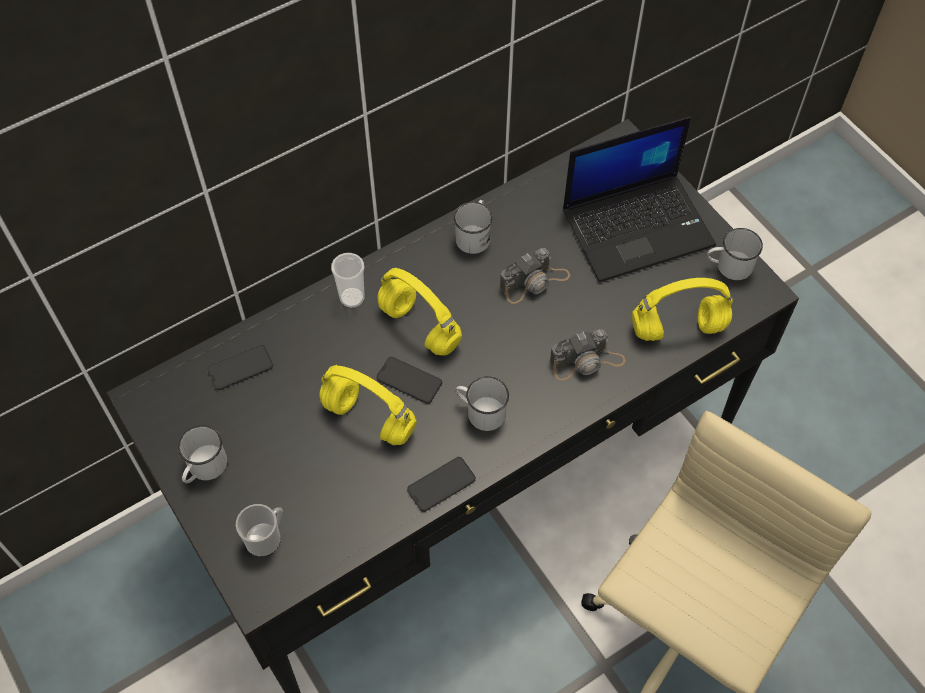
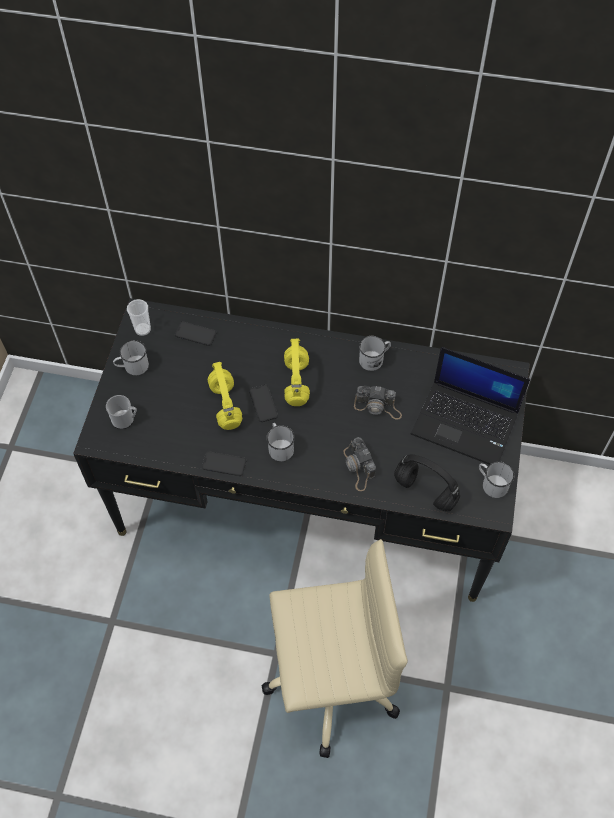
camera: 45 degrees right, 0 degrees up
cup [331,253,365,308] -> cup moved to [127,299,151,336]
camera [550,329,626,380] -> camera turned 45 degrees clockwise [344,437,376,491]
yellow headphones [632,278,733,341] -> black headphones [394,454,460,511]

